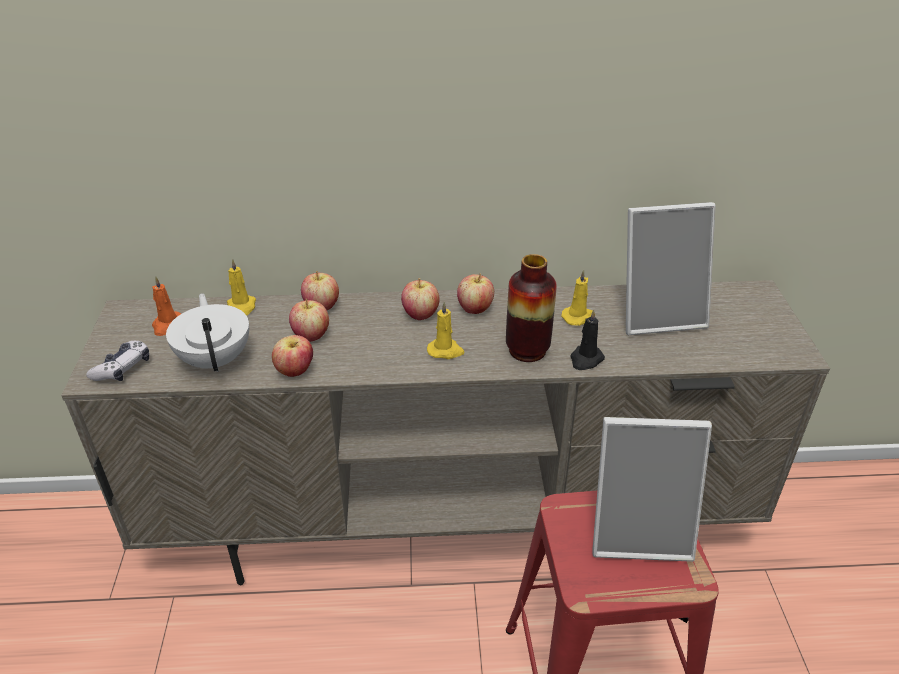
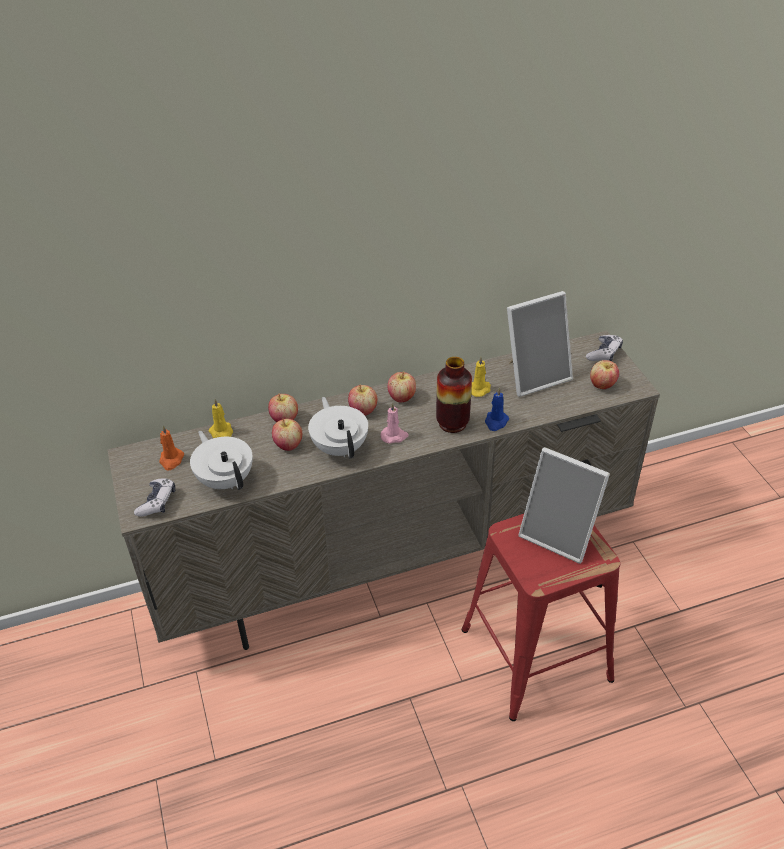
camera: 15 degrees left, 5 degrees up
apple [272,335,313,377] -> apple moved to [590,360,619,389]
yellow candle [427,302,465,359] -> pink candle [380,402,409,444]
black candle [570,309,605,370] -> blue candle [485,387,509,431]
picture frame [592,417,712,562] -> picture frame turned 45 degrees clockwise [518,447,610,564]
none -> white teapot [308,397,368,459]
none -> game controller [586,335,623,361]

